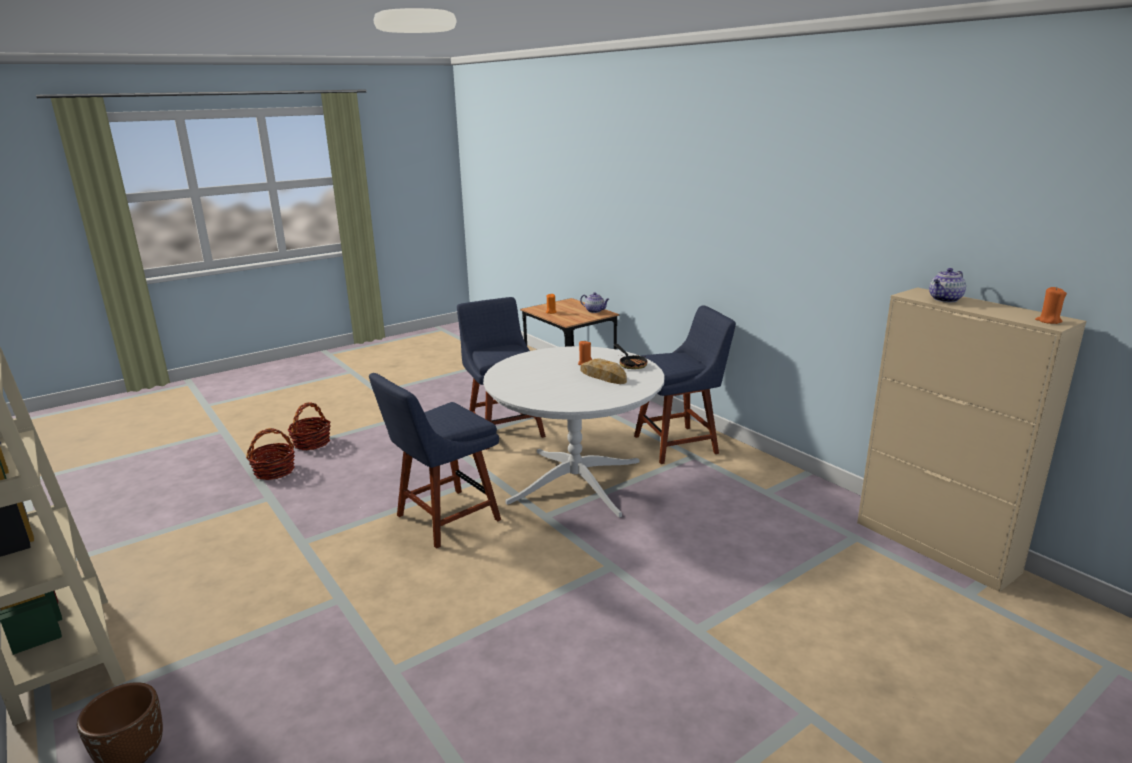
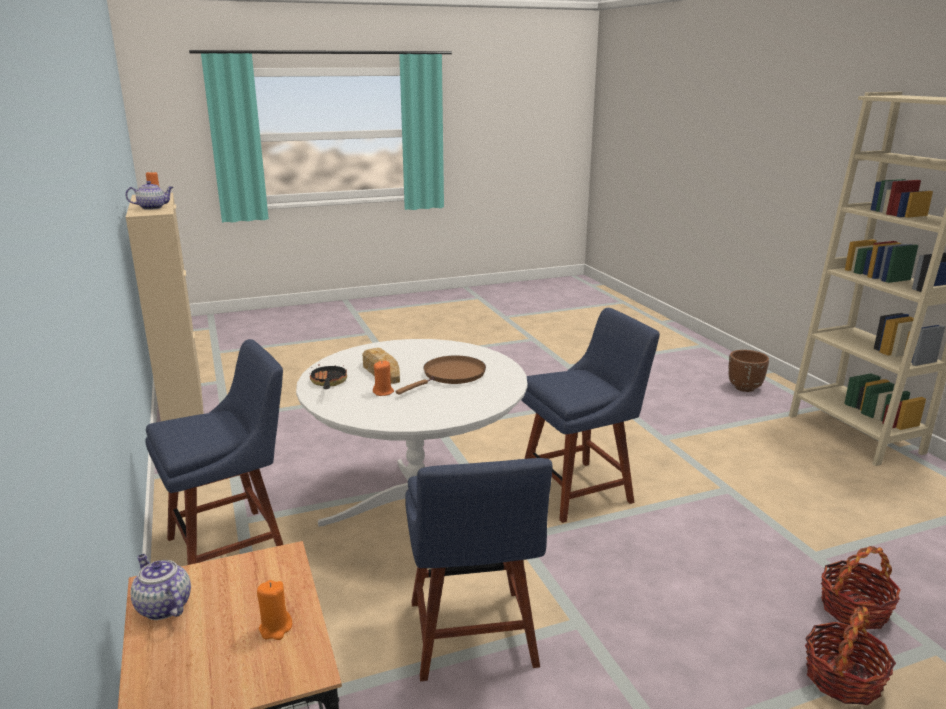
camera: 165 degrees left, 0 degrees up
blue chair [634,305,736,464] -> blue chair turned 150 degrees clockwise [145,339,283,565]
none -> brown frying pan [396,355,486,395]

